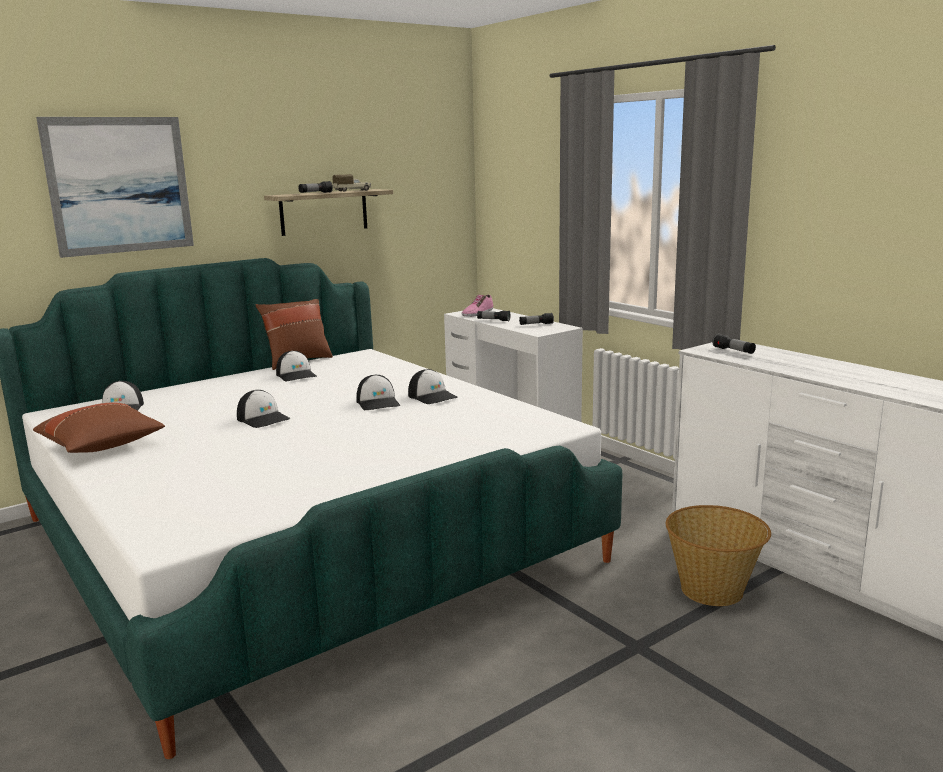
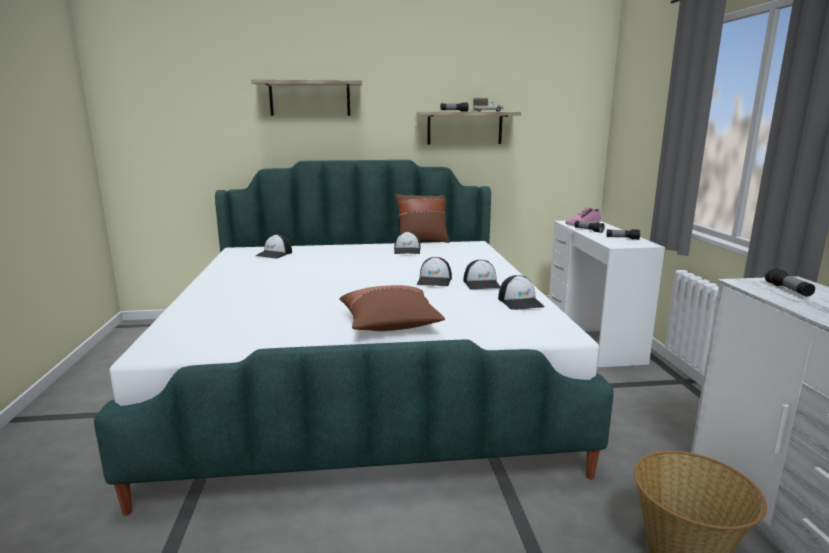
camera: 30 degrees right, 0 degrees up
brown pillow [33,402,165,453] -> brown pillow moved to [340,285,445,331]
picture [36,117,194,258] -> shelf [251,79,362,116]
cap [237,390,290,428] -> cap moved to [498,275,545,310]

